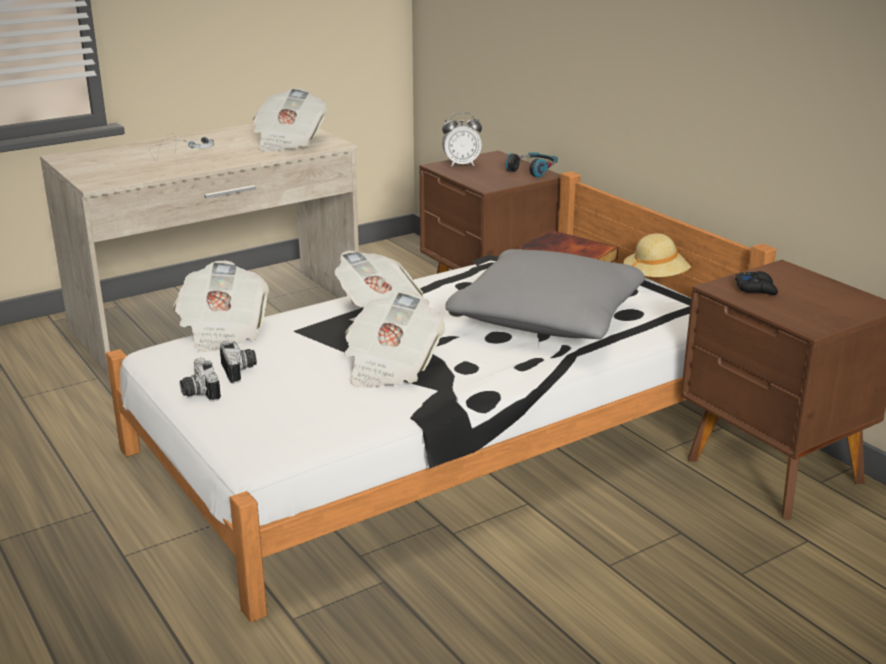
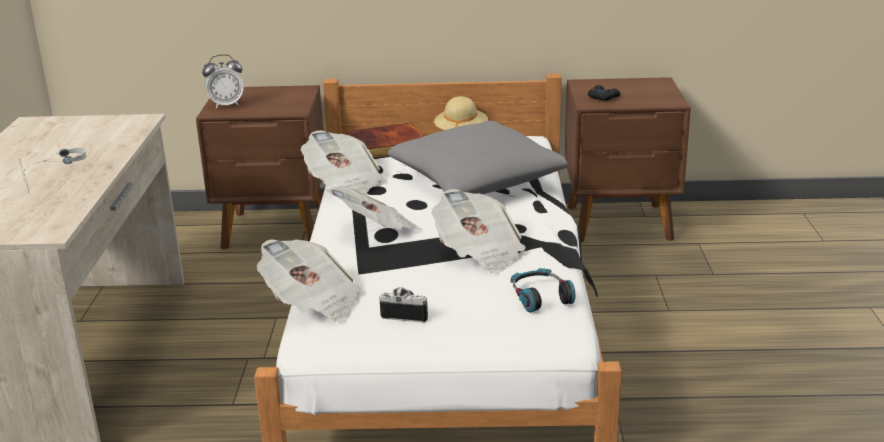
camera: 55 degrees left, 0 degrees up
camera [180,358,221,402] -> none
newspaper [253,88,328,152] -> newspaper moved to [301,130,384,194]
alarm clock [442,112,482,167] -> alarm clock turned 45 degrees clockwise [202,54,244,109]
headphones [505,152,558,178] -> headphones moved to [511,268,575,313]

